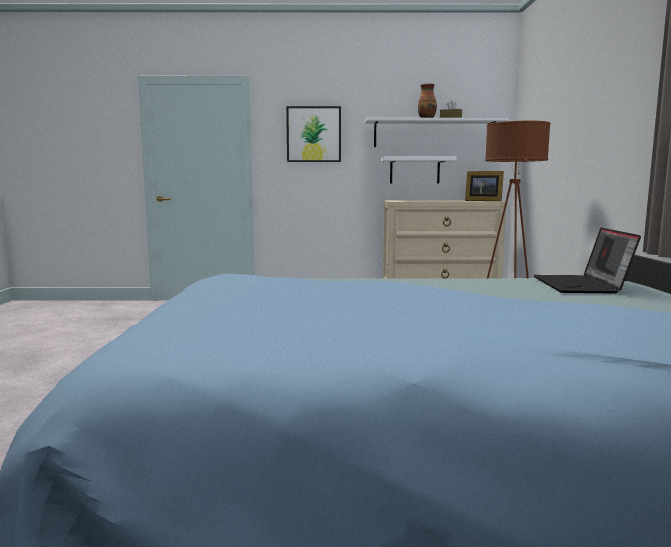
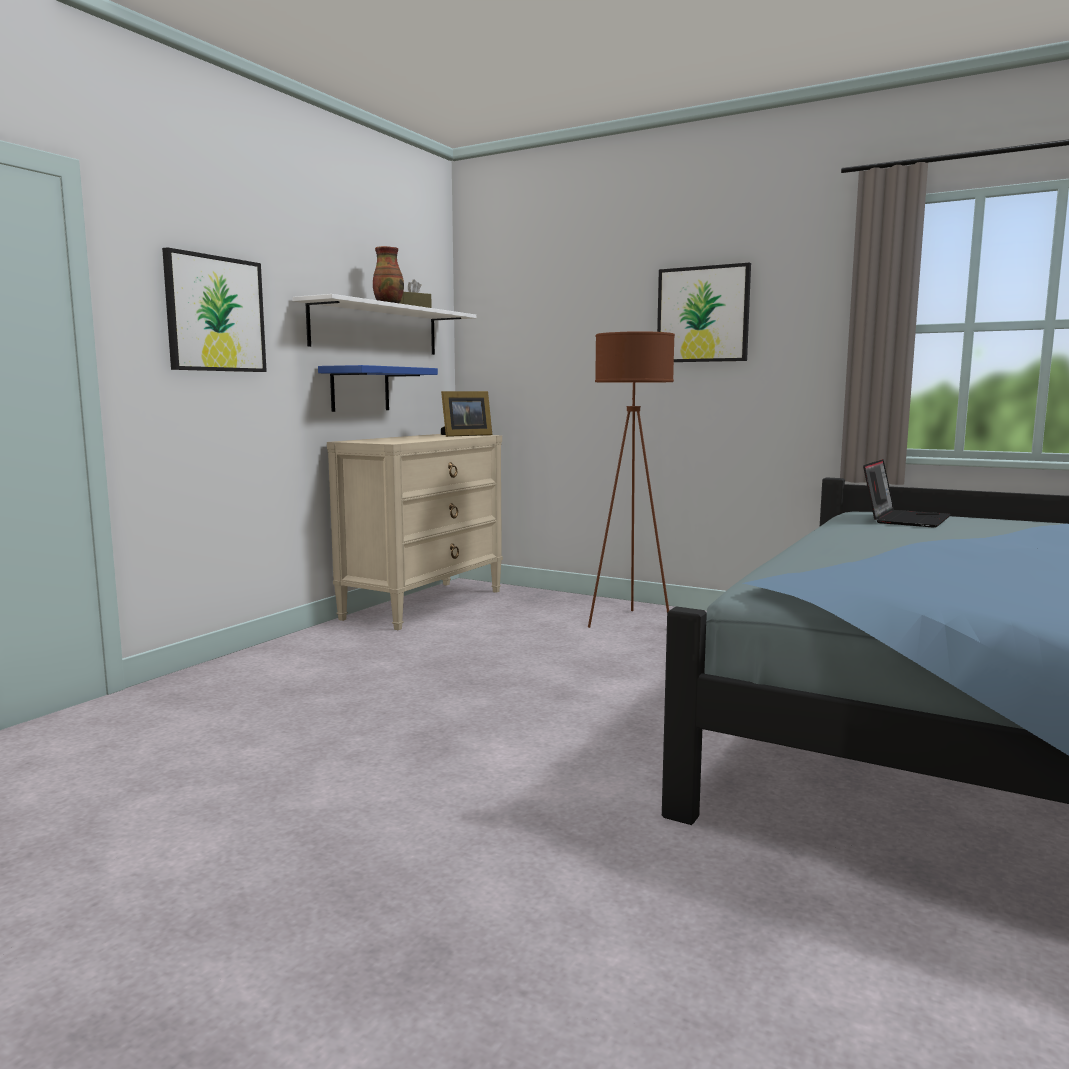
camera: 60 degrees left, 0 degrees up
white shelf [381,156,456,183] -> blue shelf [318,365,438,412]
laptop [534,228,641,294] -> laptop turned 90 degrees counterclockwise [863,459,951,528]
none -> picture [657,263,751,362]

